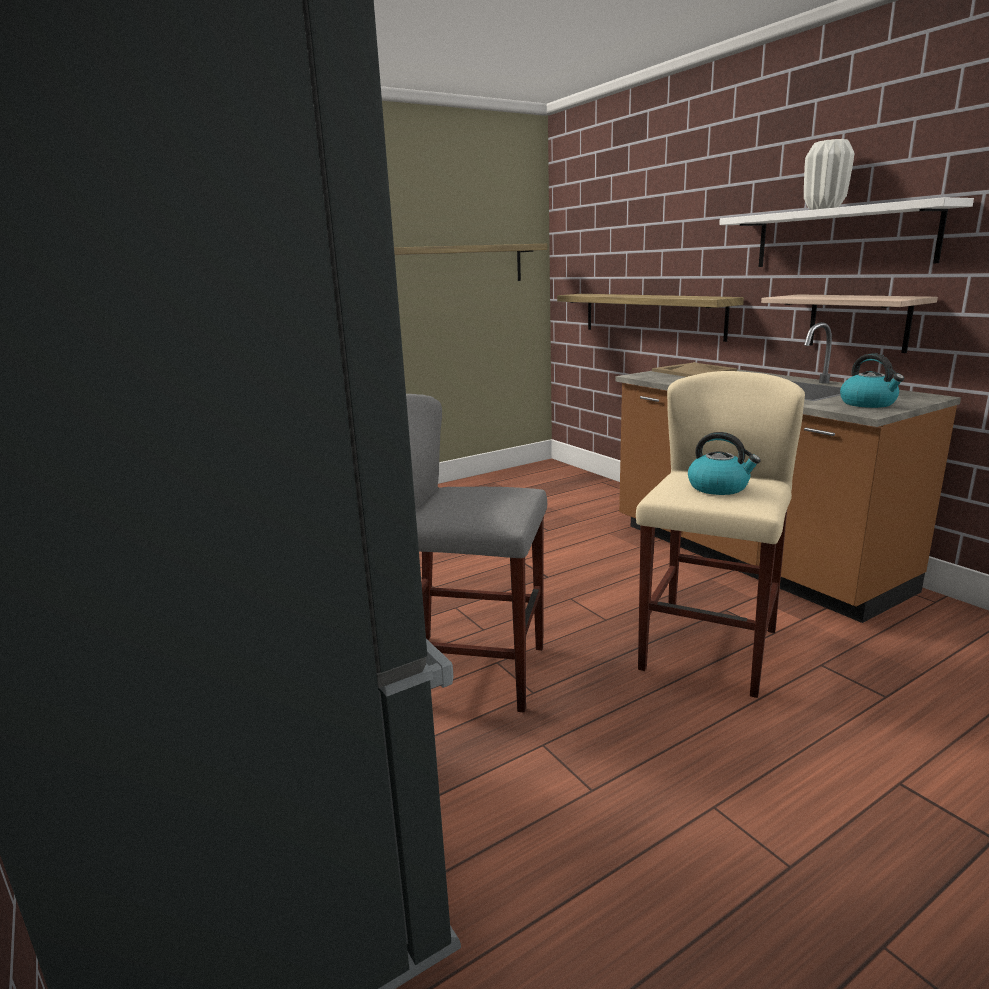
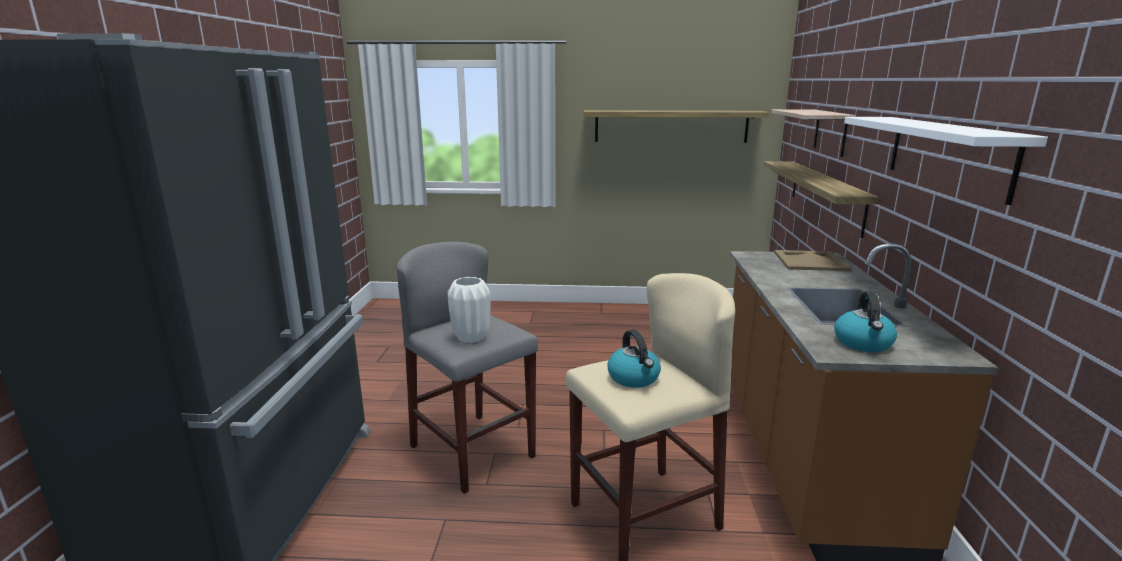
camera: 35 degrees right, 0 degrees up
shelf [761,294,938,353] -> shelf moved to [771,109,856,157]
white vase [804,139,854,210] -> white vase moved to [447,277,491,343]

